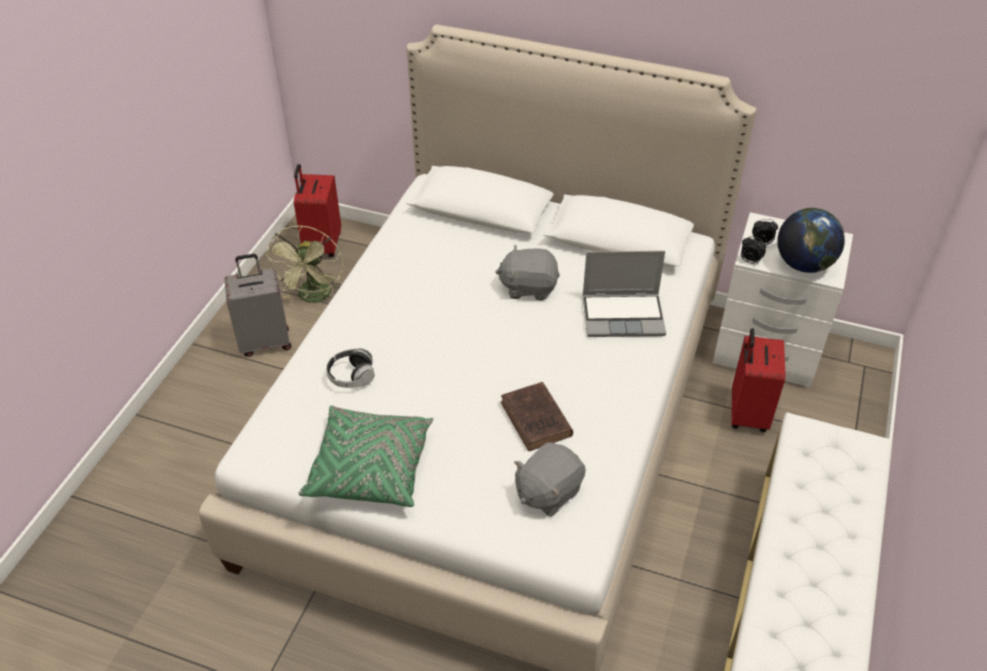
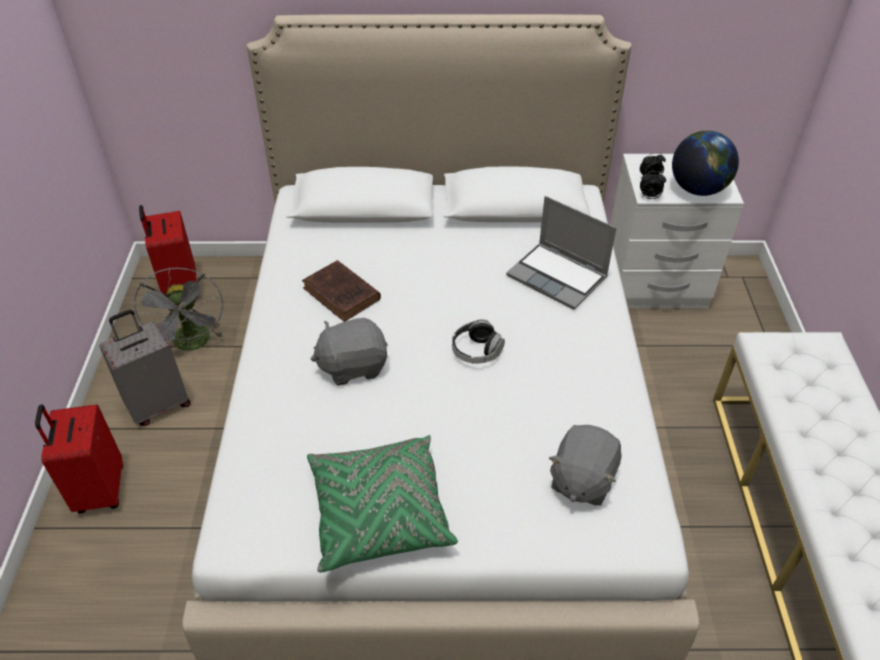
camera: 20 degrees left, 0 degrees up
green fan [265,225,343,303] -> grey fan [133,268,224,351]
headphones [326,348,375,388] -> headphones moved to [452,319,505,364]
grey plush toy [495,244,560,300] -> grey plush toy moved to [311,318,388,386]
brown book [501,382,573,451] -> brown book moved to [302,260,381,322]
laptop [582,251,666,337] -> laptop turned 60 degrees clockwise [506,196,616,310]
red suitcase [731,328,785,432] -> red suitcase moved to [35,405,123,514]

